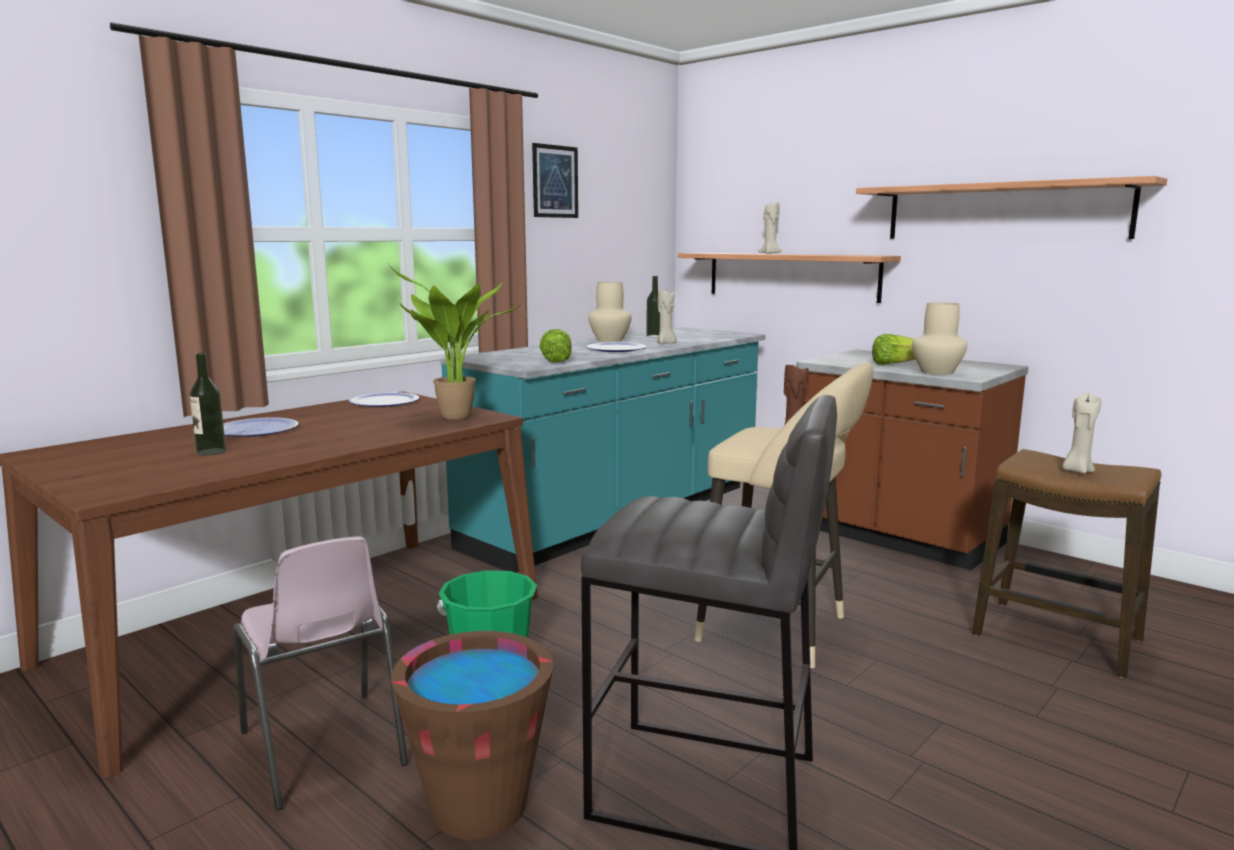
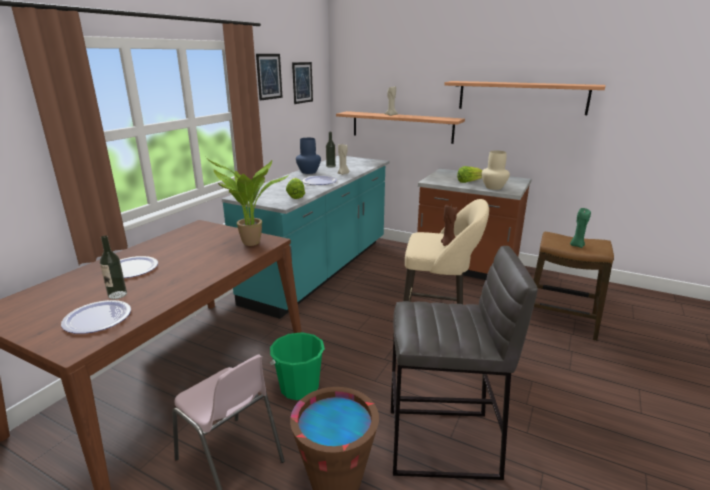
camera: 15 degrees left, 10 degrees up
plate [349,392,419,407] -> plate moved to [61,300,131,334]
beige vase [588,282,631,342] -> blue vase [296,138,321,174]
beige candle [1062,393,1101,474] -> green candle [570,208,591,248]
none -> picture [292,62,313,104]

